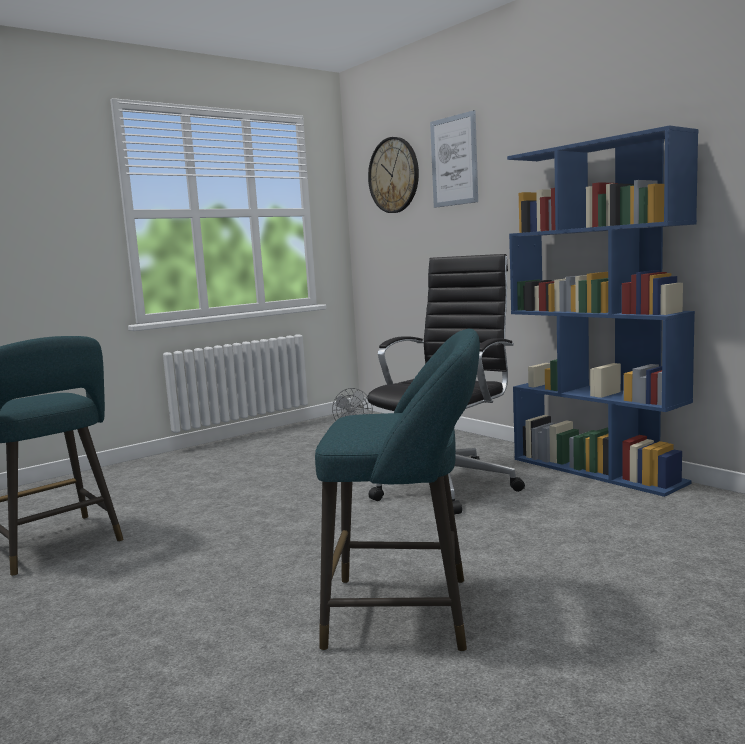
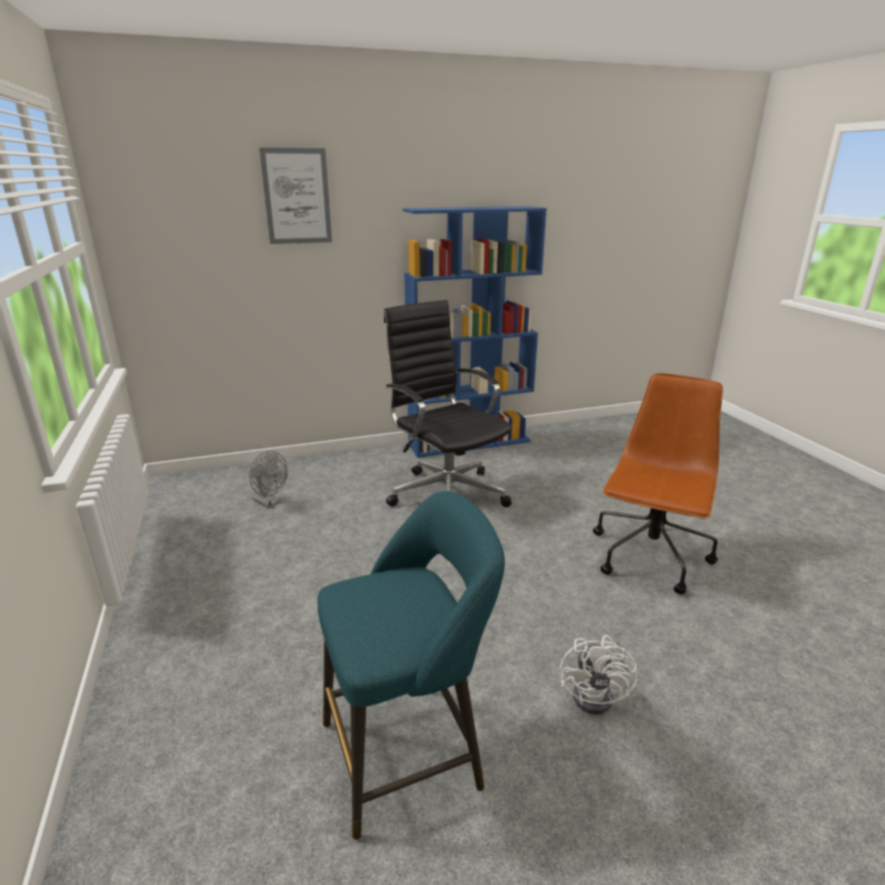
camera: 70 degrees left, 15 degrees up
turquoise stool [315,329,480,652] -> brown office chair [593,373,723,594]
wall clock [368,137,419,213] -> none
none -> white fan [560,635,638,715]

